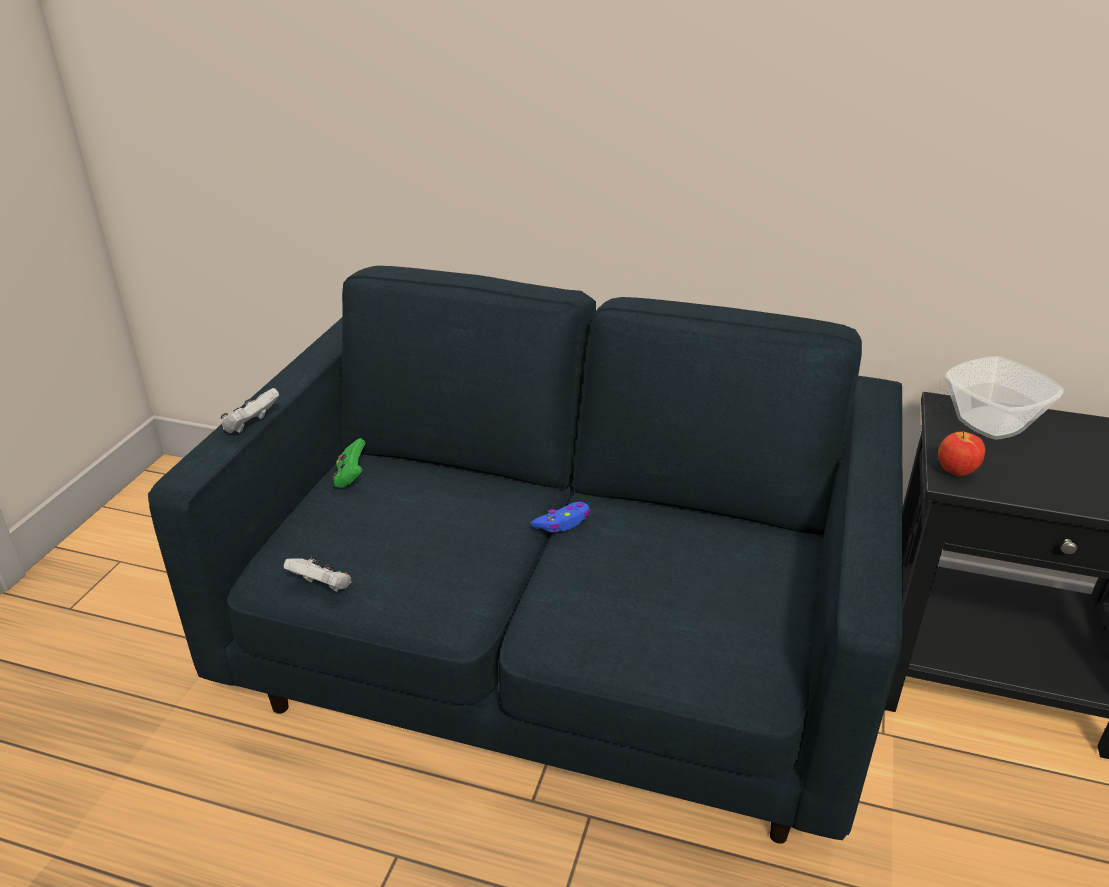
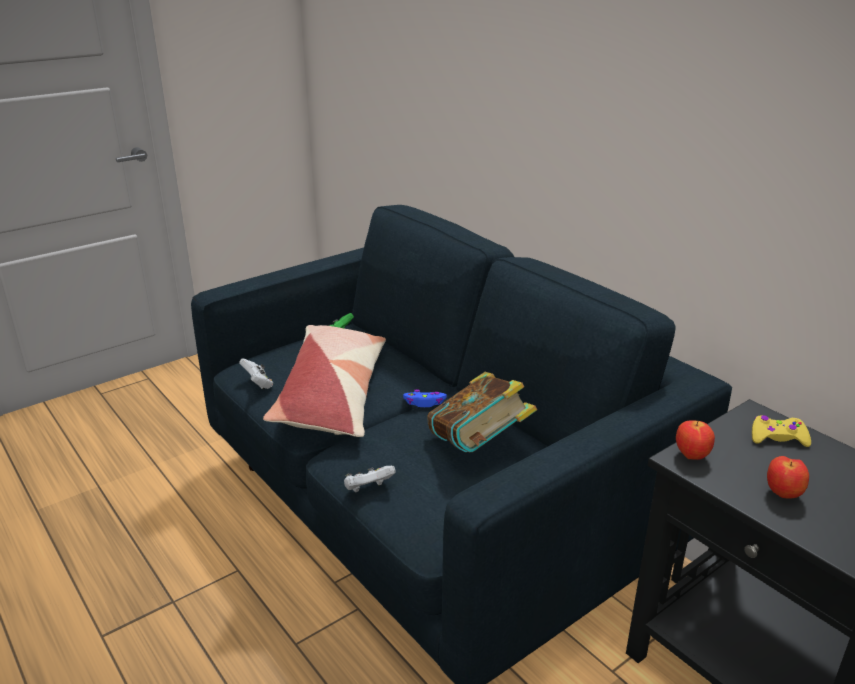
camera: 35 degrees right, 5 degrees down
white game controller [221,388,279,433] -> white game controller moved to [344,466,396,493]
bowl [944,356,1064,440] -> yellow game controller [752,415,811,447]
none -> pillow [263,325,386,437]
none -> book [427,372,537,452]
none -> apple [767,456,809,499]

